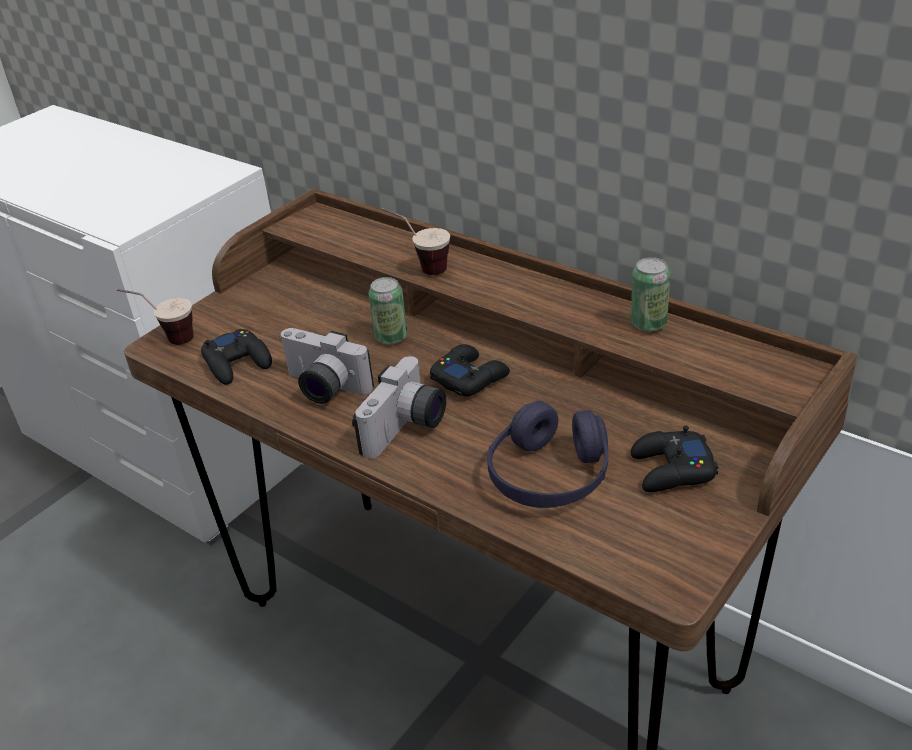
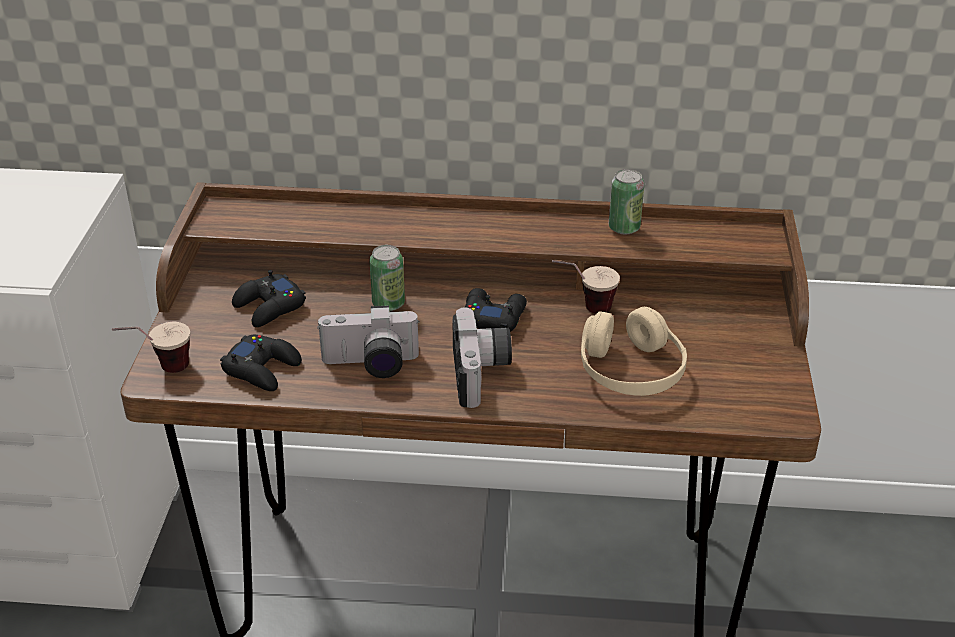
camera: 35 degrees left, 0 degrees up
cup [382,208,450,275] -> cup moved to [552,260,620,314]
purple headphones [487,401,608,508] -> beige headphones [581,307,687,396]
black game controller [631,426,718,492] -> black game controller moved to [232,270,306,327]

